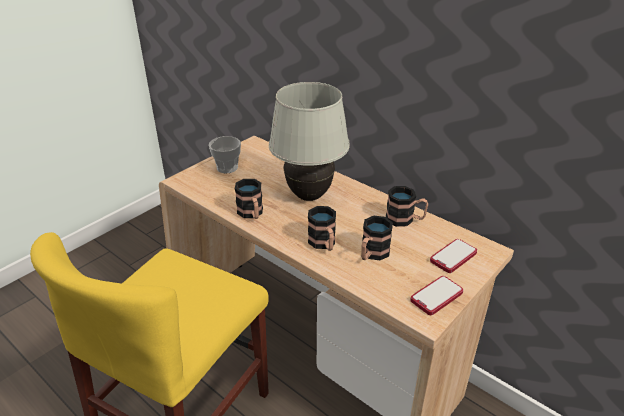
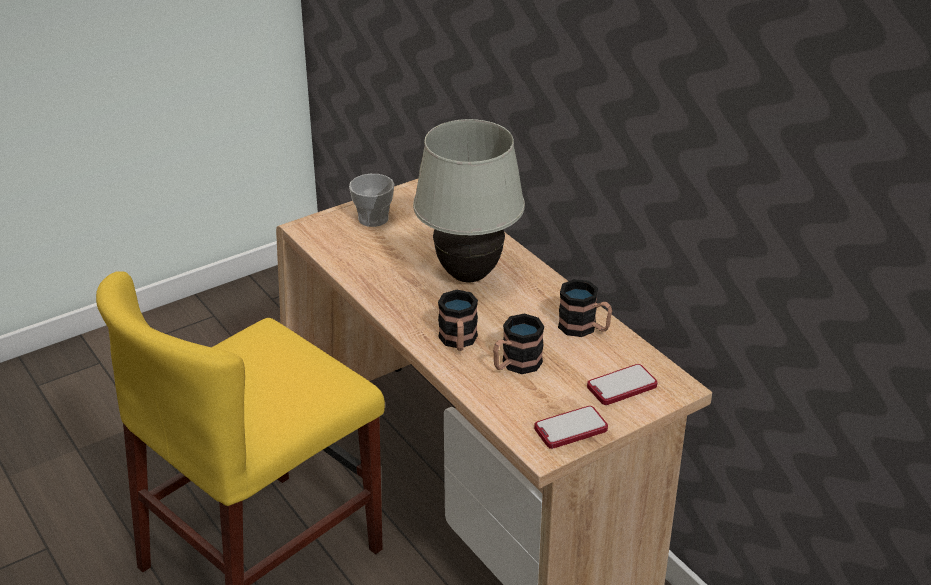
camera: 15 degrees right, 0 degrees up
mug [235,179,263,219] -> none

